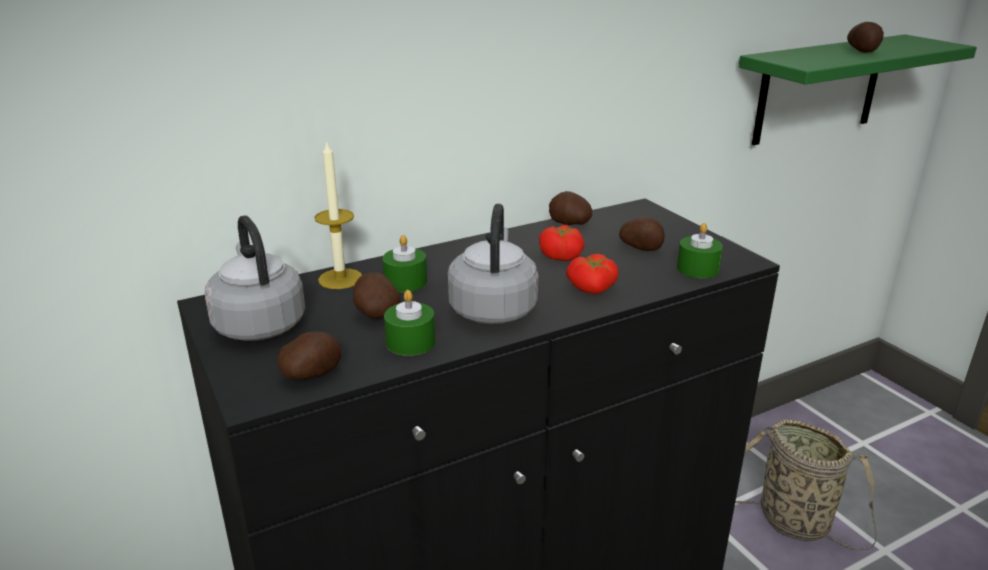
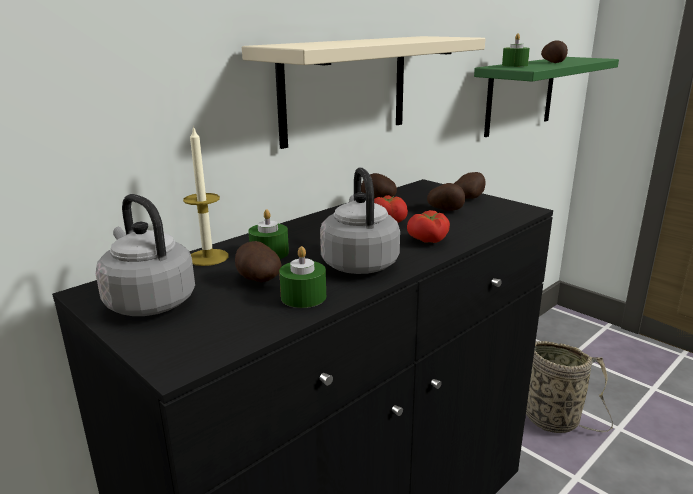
camera: 15 degrees left, 5 degrees down
potato [277,332,341,380] -> potato moved to [454,172,486,199]
green candle [677,223,723,278] -> green candle moved to [502,33,530,67]
none -> beige shelf [242,36,485,149]

